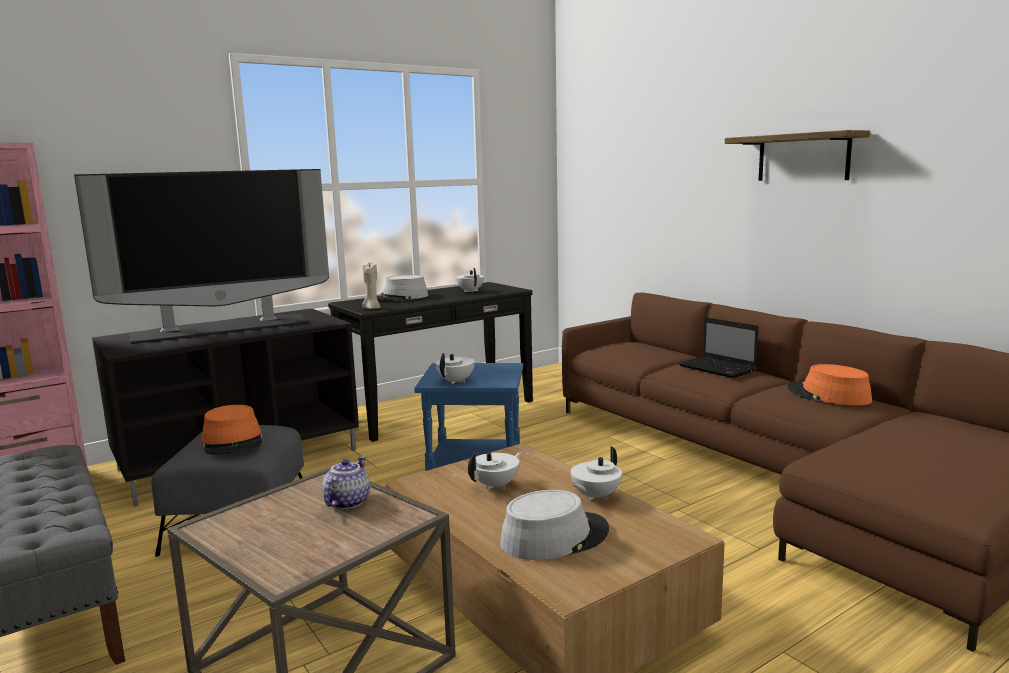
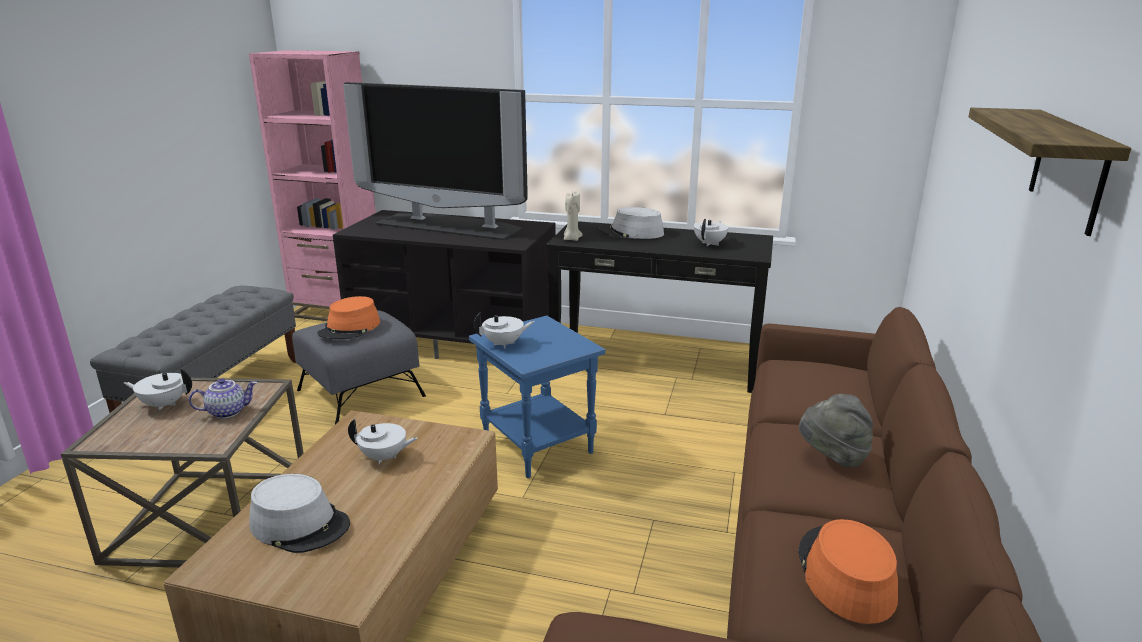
camera: 50 degrees right, 10 degrees up
white teapot [571,446,622,501] -> white teapot moved to [124,368,192,410]
laptop [679,317,759,378] -> grey hat [799,394,873,468]

